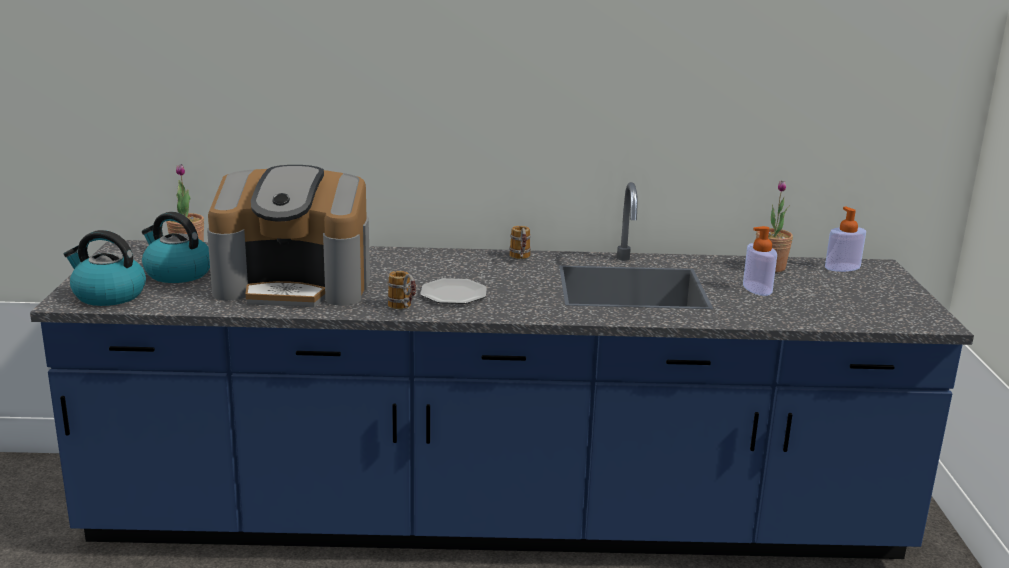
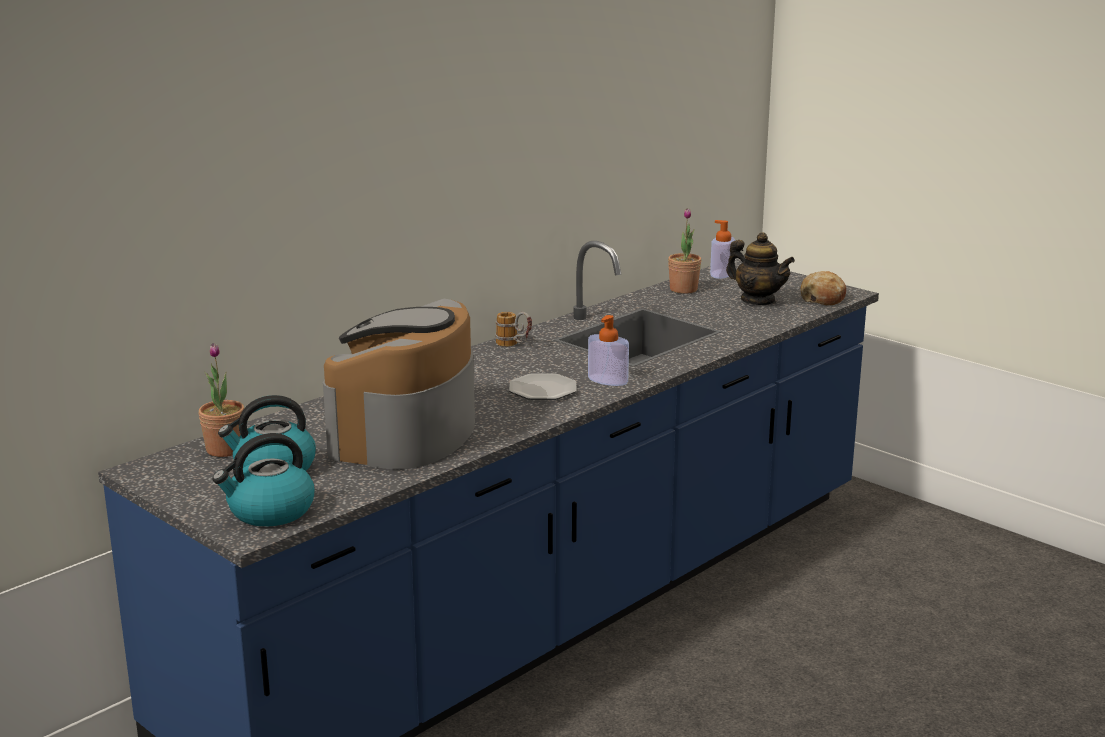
camera: 45 degrees left, 0 degrees up
coffee machine [207,165,370,307] -> coffee machine turned 150 degrees clockwise [323,299,475,470]
mug [387,271,416,309] -> none
soap dispenser [743,226,777,296] -> soap dispenser moved to [588,315,629,386]
none -> teapot [726,232,795,305]
none -> bread [801,271,846,305]

